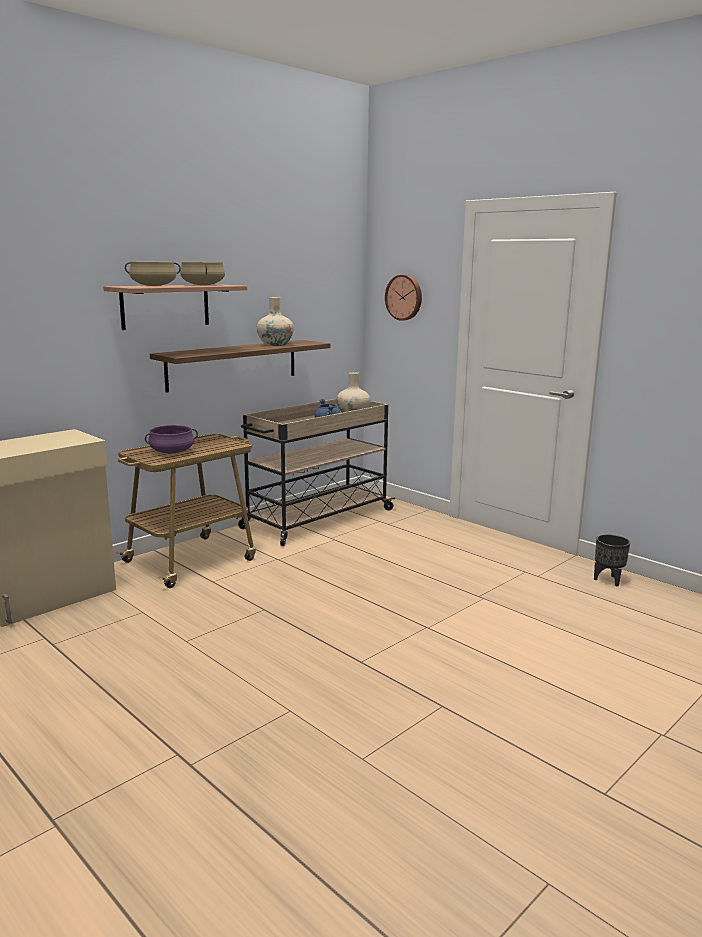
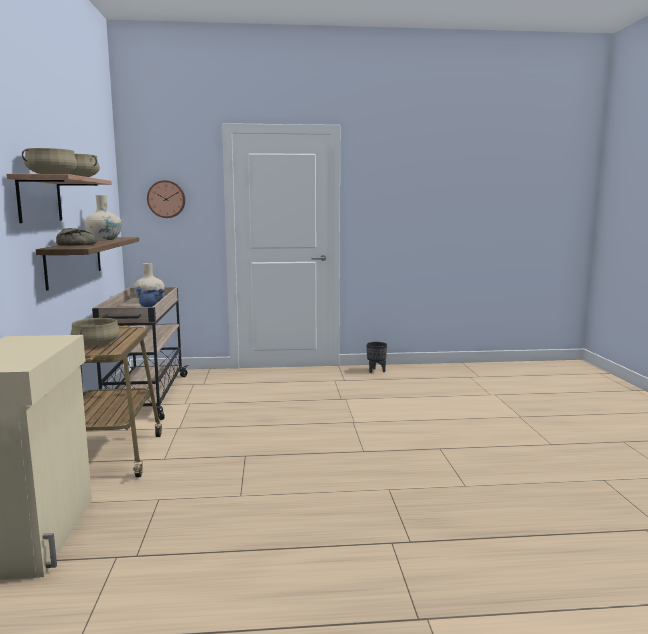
camera: 50 degrees left, 5 degrees down
purple cooking pot [145,425,198,453] -> beige cooking pot [70,318,120,346]
none -> bread [56,228,97,246]

